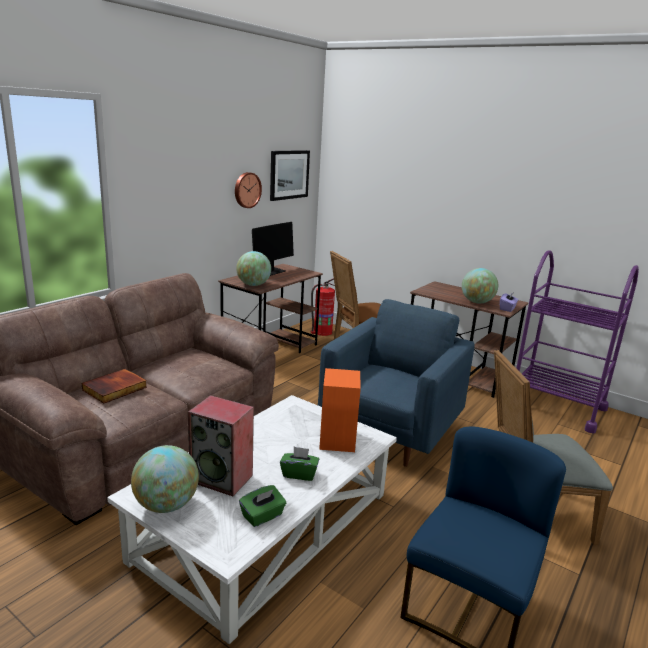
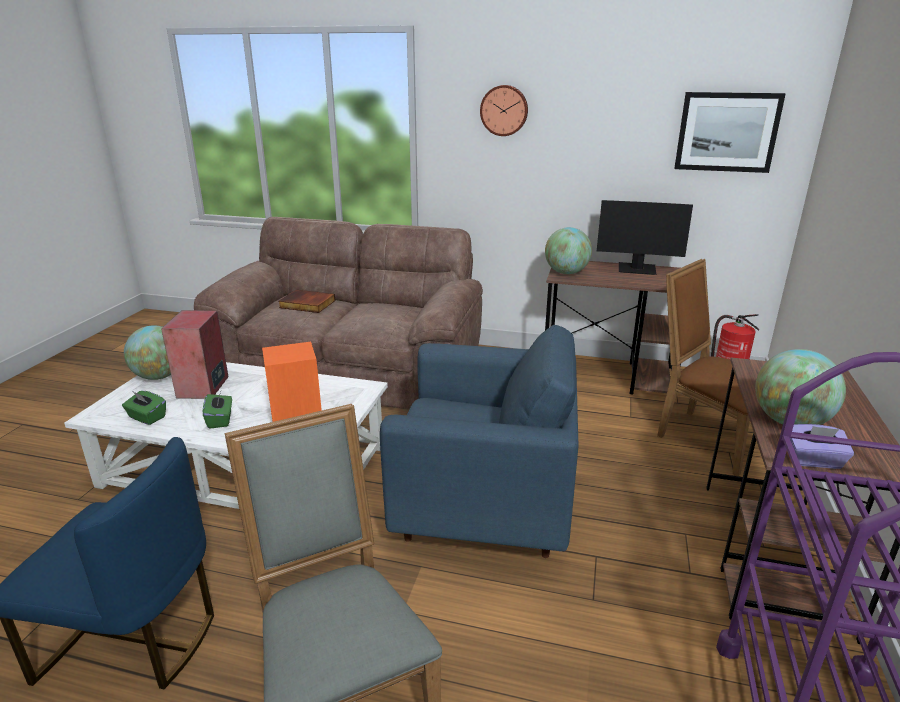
camera: 70 degrees right, 5 degrees up
wall clock [235,172,262,208] -> wall clock moved to [480,85,528,136]

